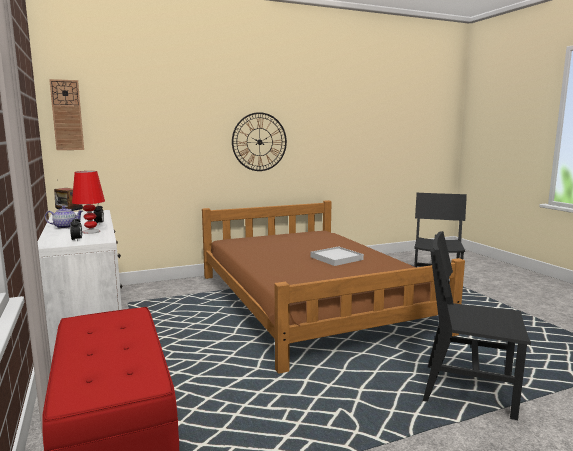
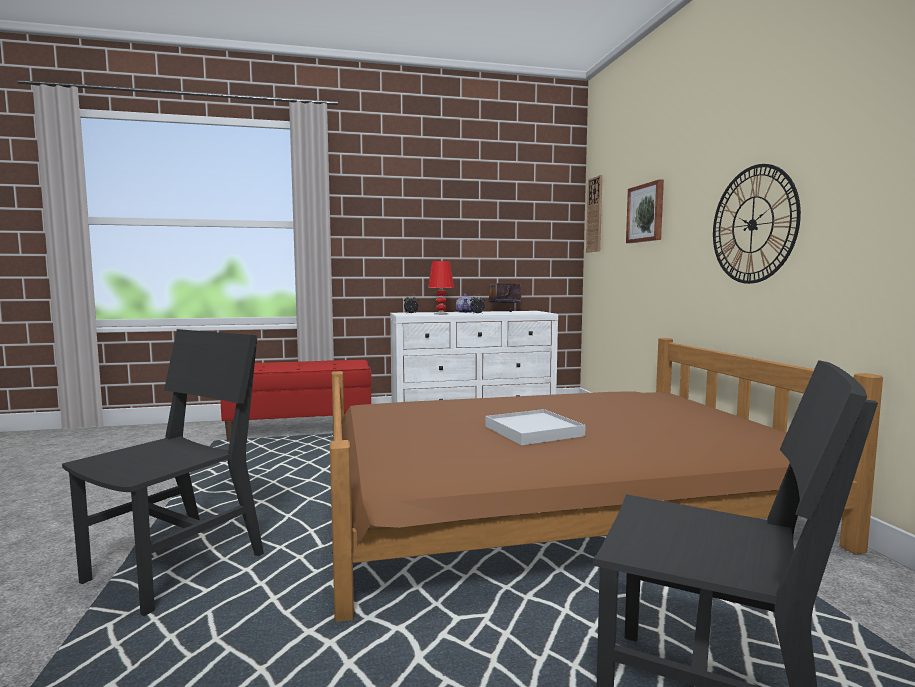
camera: 100 degrees right, 5 degrees down
none -> picture [626,179,664,243]

